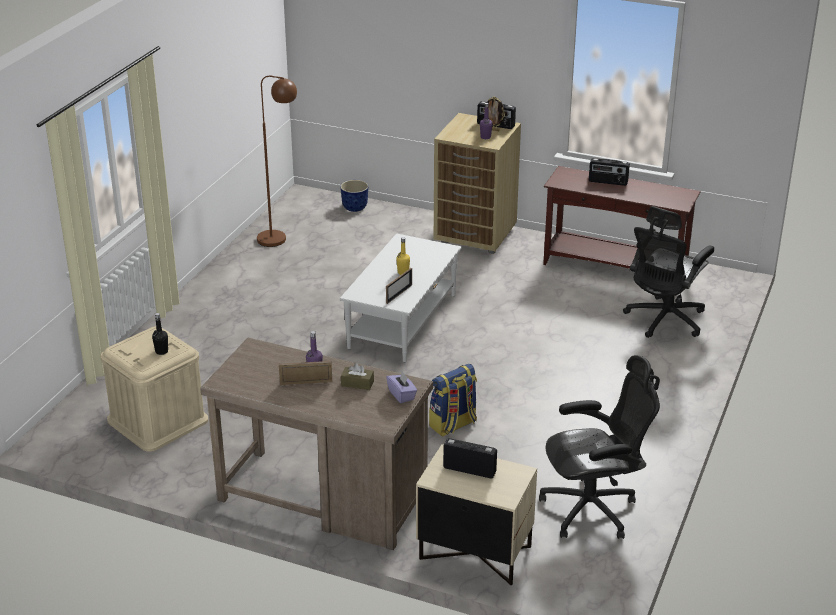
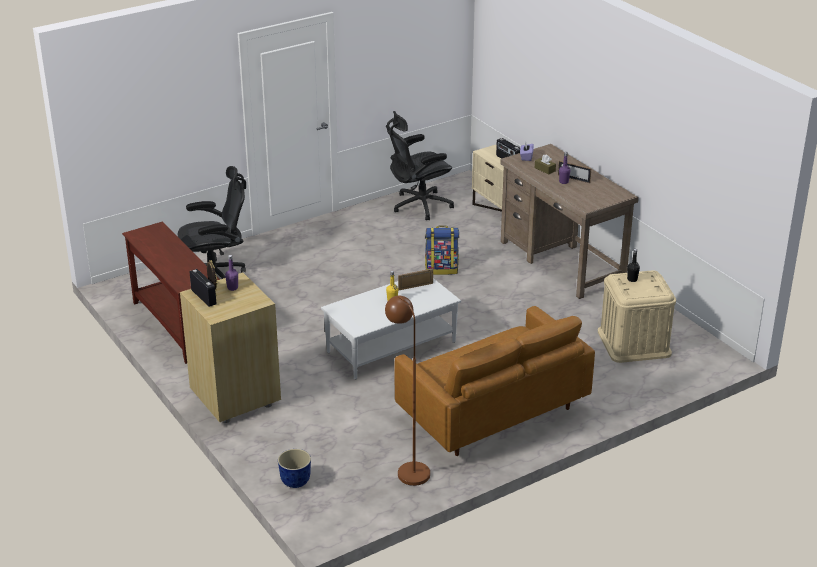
camera: 145 degrees left, 0 degrees up
office chair [539,355,660,539] -> office chair turned 45 degrees counterclockwise [386,111,454,220]
radio [589,158,630,186] -> none
none -> brown sofa [395,306,595,456]

